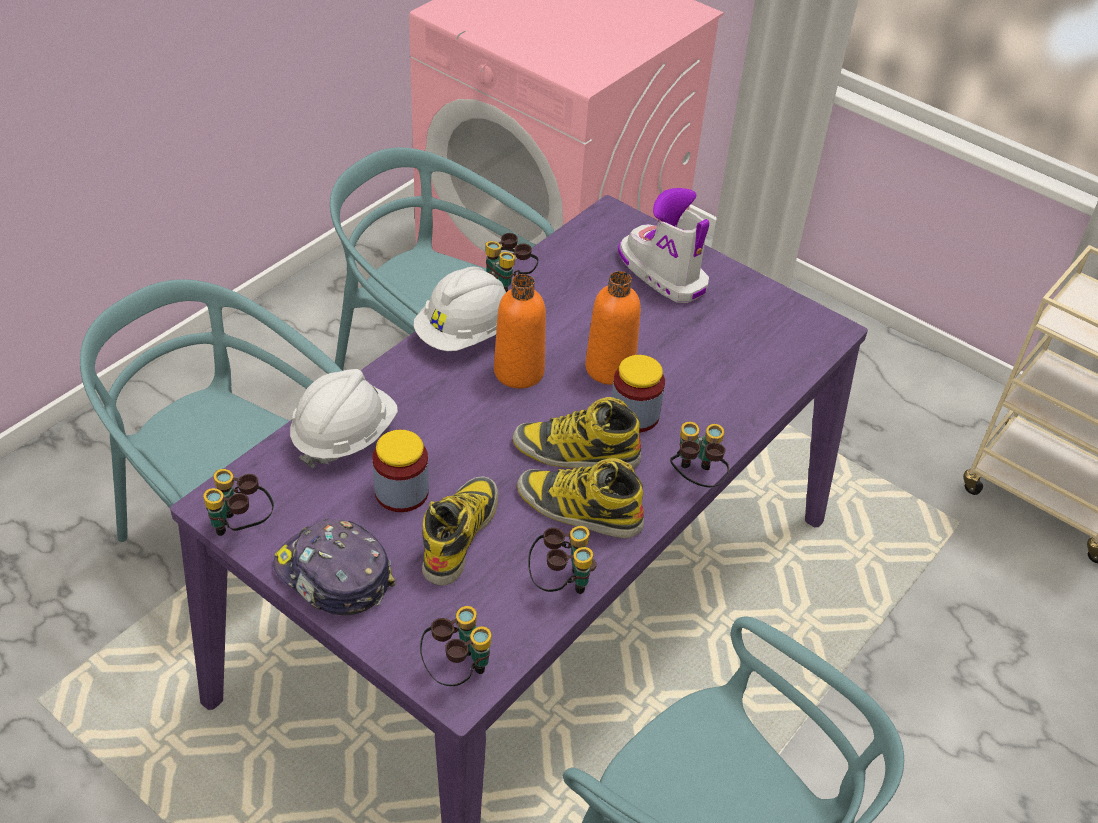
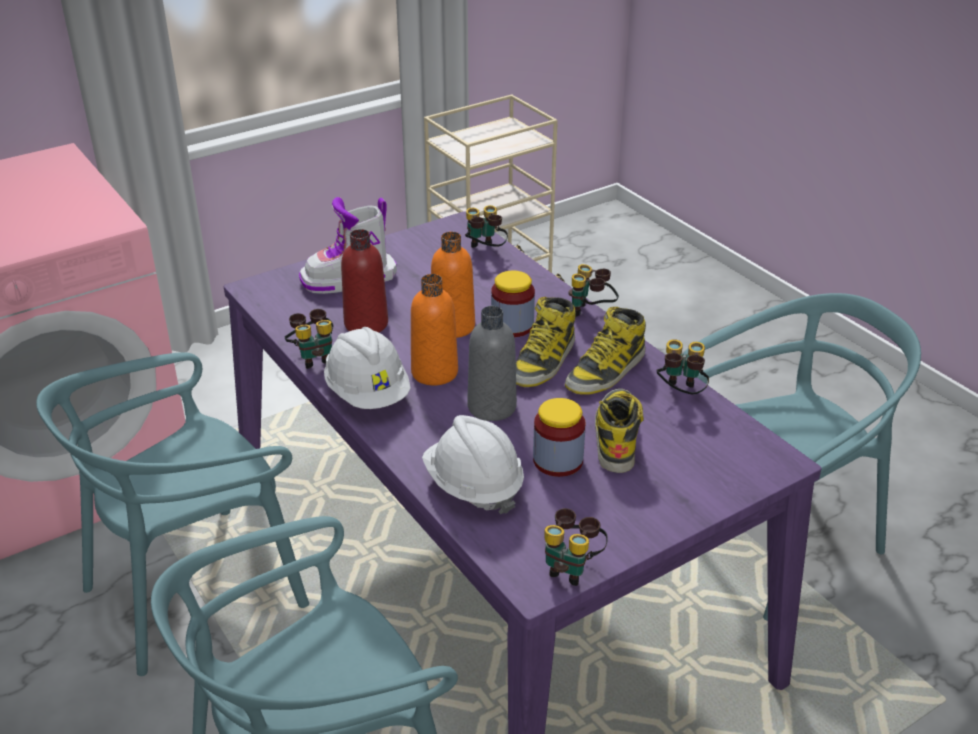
camera: 70 degrees left, 10 degrees down
cap [273,519,396,615] -> none
binoculars [420,606,492,686] -> binoculars moved to [465,205,508,248]
boot [422,476,498,585] -> boot turned 60 degrees clockwise [595,389,644,473]
none -> red bottle [341,229,388,332]
none -> grey bottle [467,306,517,421]

